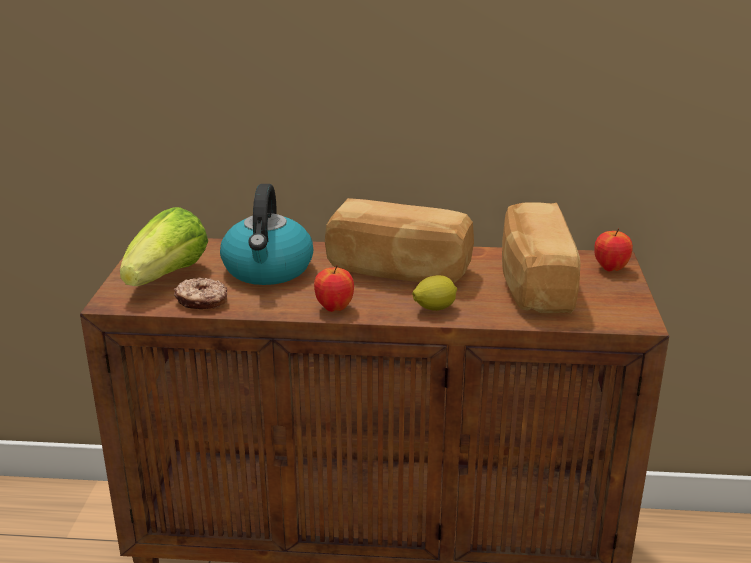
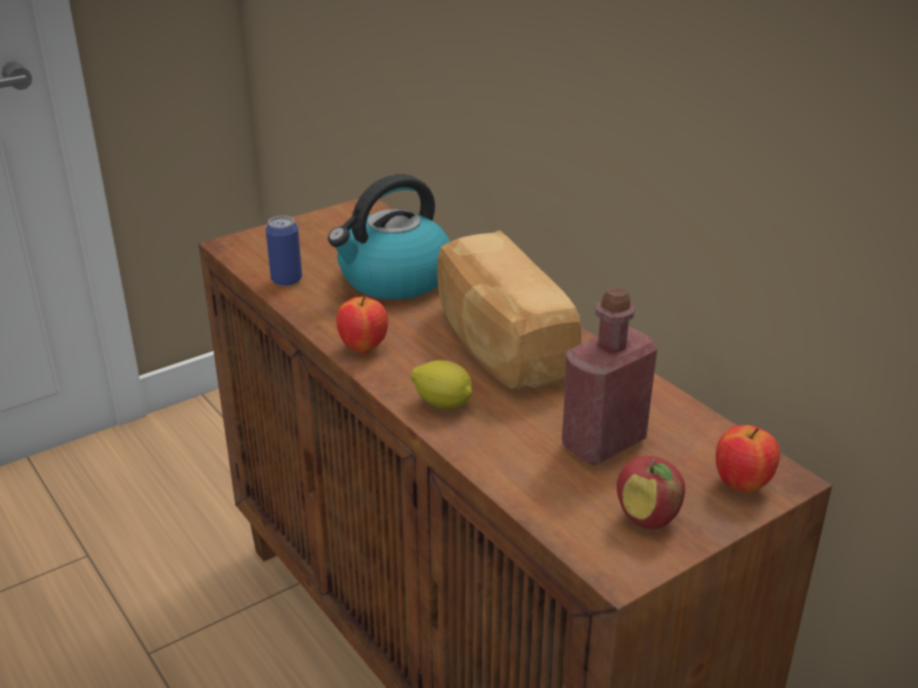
camera: 50 degrees right, 5 degrees up
lettuce [120,207,208,286] -> none
donut [174,277,227,309] -> can [266,216,302,286]
bread [502,202,581,313] -> red bottle [562,287,657,465]
none -> apple [617,456,685,529]

